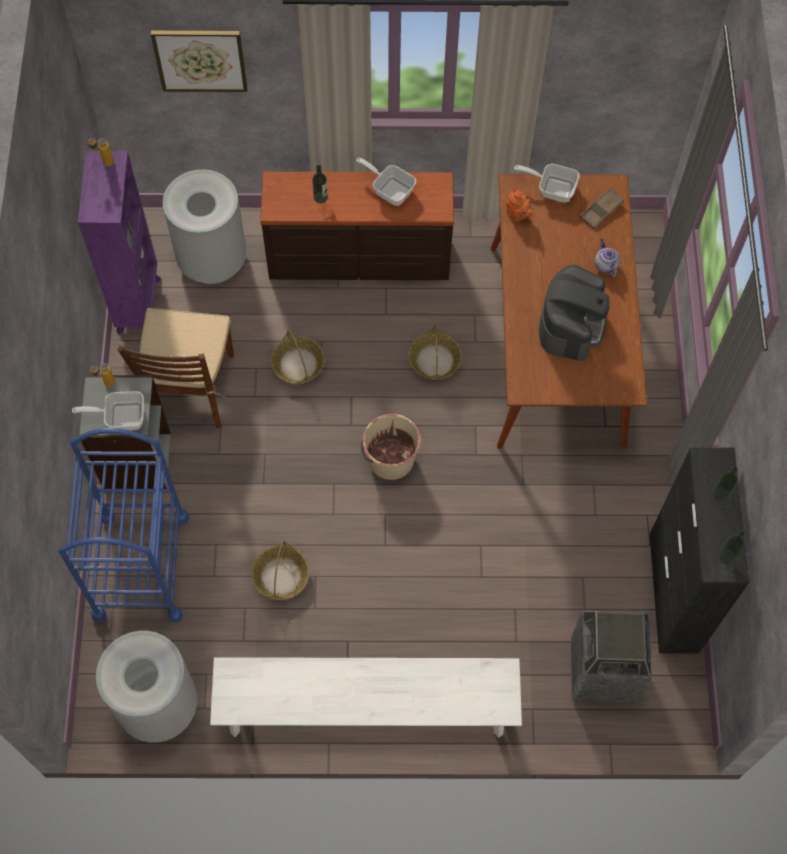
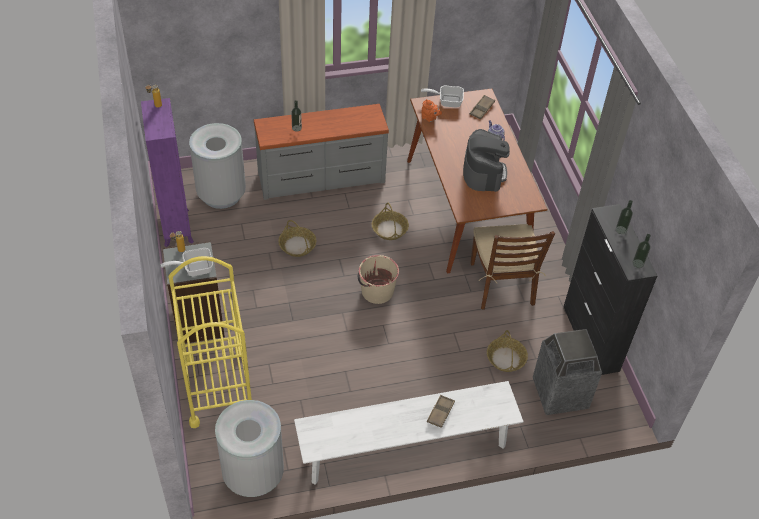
camera: 15 degrees left, 15 degrees down
blue cart [59,428,189,622] -> yellow cart [169,256,252,428]
brown chair [117,308,234,428] -> brown chair moved to [471,224,555,310]
picture [151,31,247,92] -> none
basket [251,541,310,600] -> basket moved to [487,330,528,372]
brown dresser [260,172,454,280] -> grey dresser [254,104,389,200]
frying pan [356,158,416,206] -> none
none -> brown tray [427,395,455,428]

